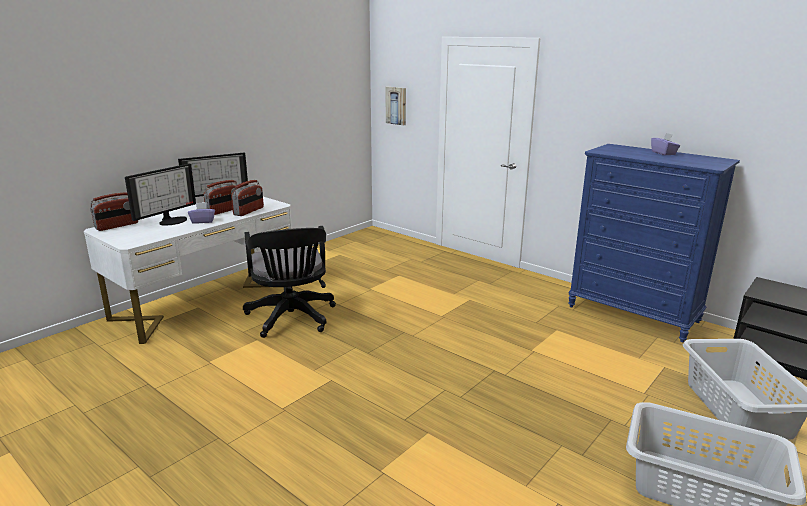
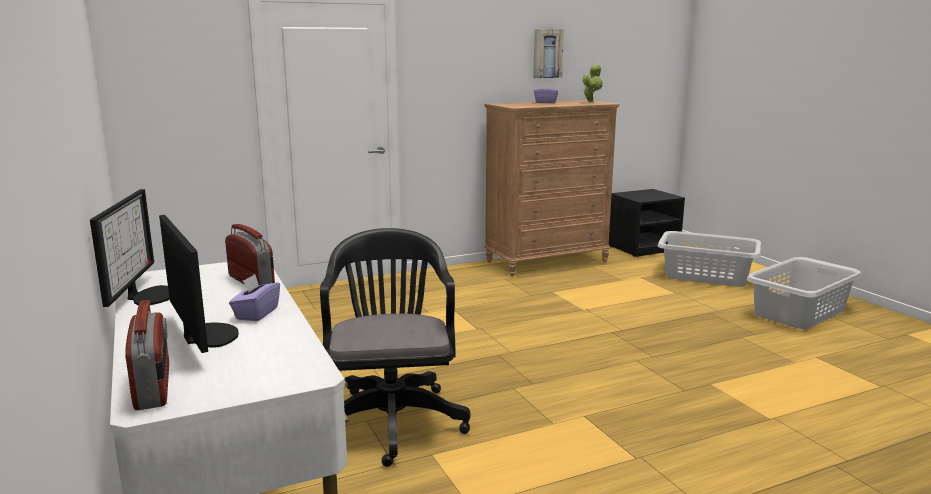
camera: 65 degrees left, 5 degrees down
radio [204,180,237,215] -> none
black office chair [243,226,336,338] -> black office chair turned 105 degrees counterclockwise [320,228,471,467]
picture [386,87,406,125] -> picture moved to [533,29,564,78]
blue dresser [568,144,740,342] -> brown dresser [484,100,619,276]
none -> potted plant [583,64,603,102]

